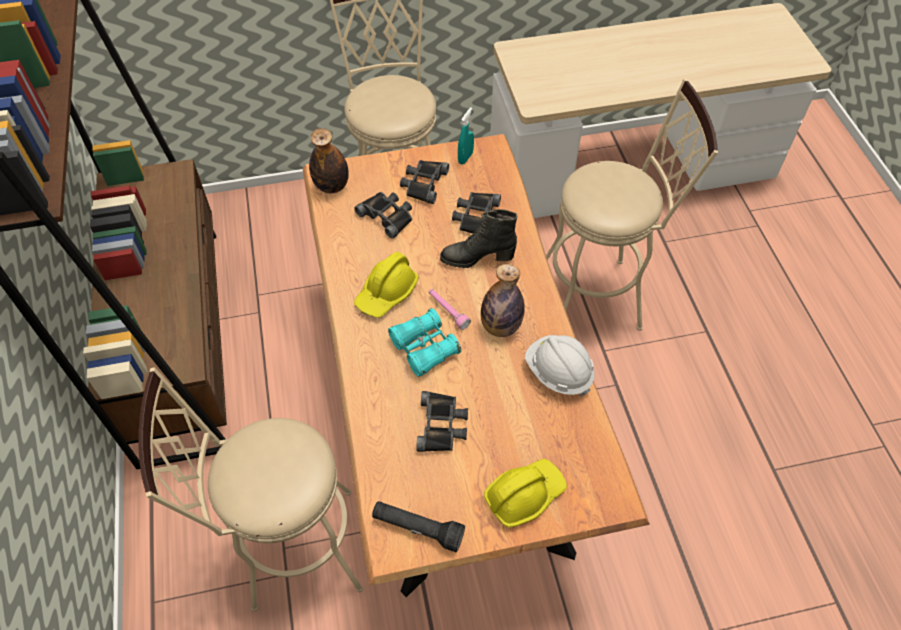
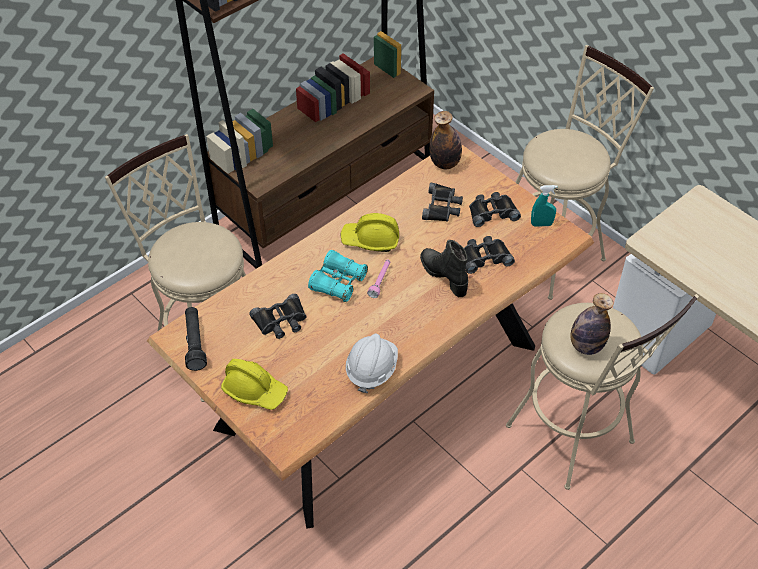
camera: 60 degrees right, 5 degrees down
bottle [481,264,525,337] -> bottle moved to [570,293,614,355]

